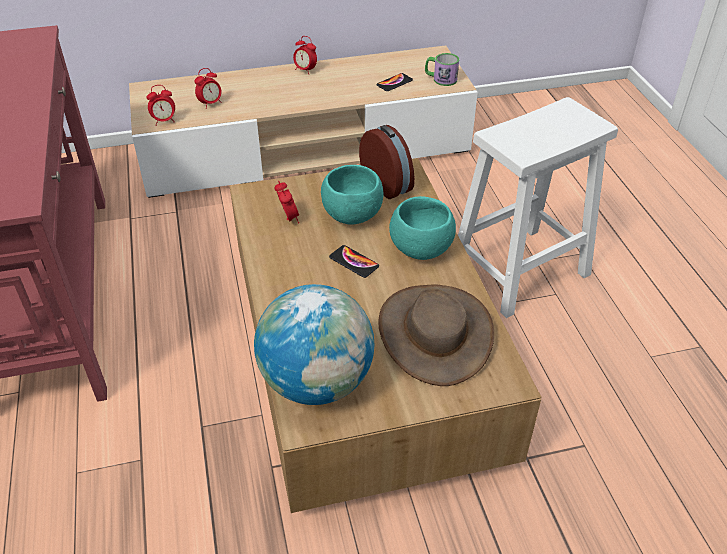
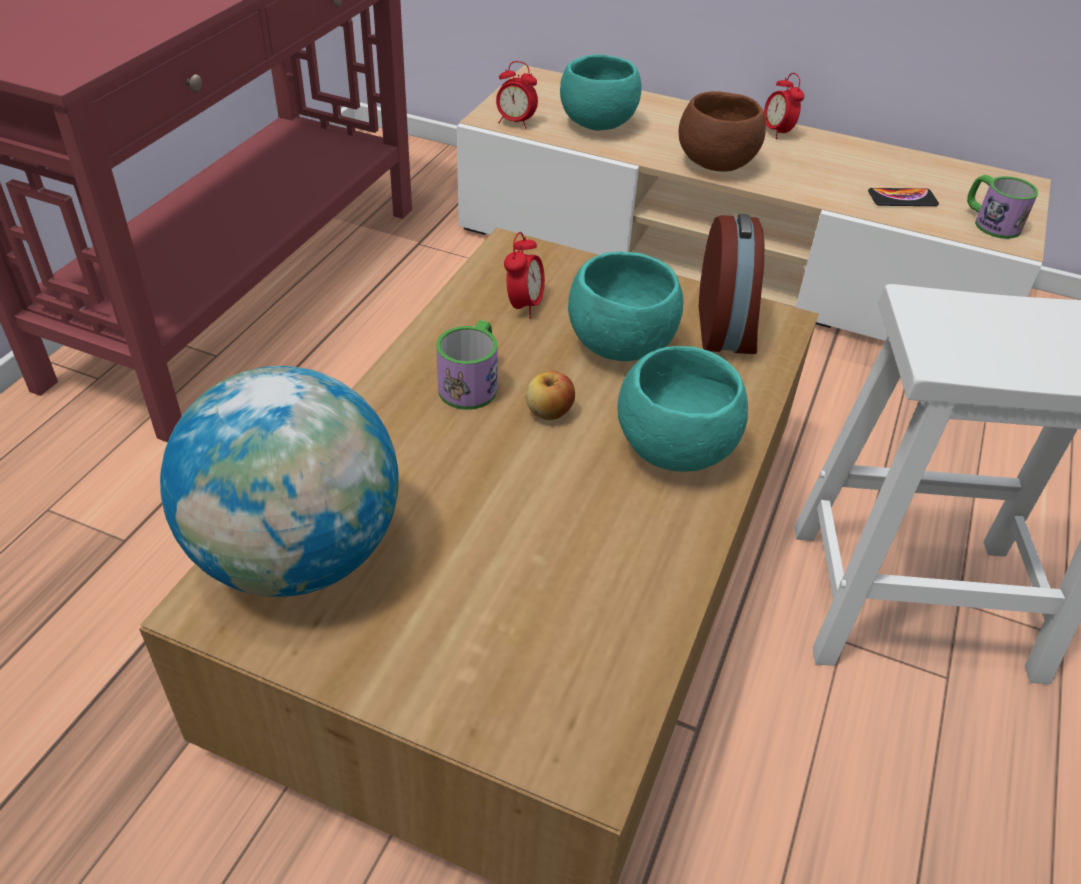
camera: 35 degrees right, 0 degrees up
alarm clock [194,68,222,109] -> turquoise bowl [560,54,642,130]
phone [329,245,379,278] -> apple [526,371,575,420]
brown hat [378,285,494,386] -> none
none -> mug [436,320,498,410]
none -> brown bowl [678,91,766,172]

